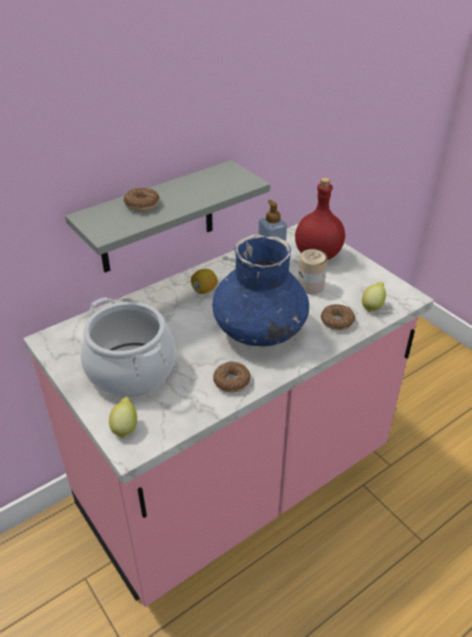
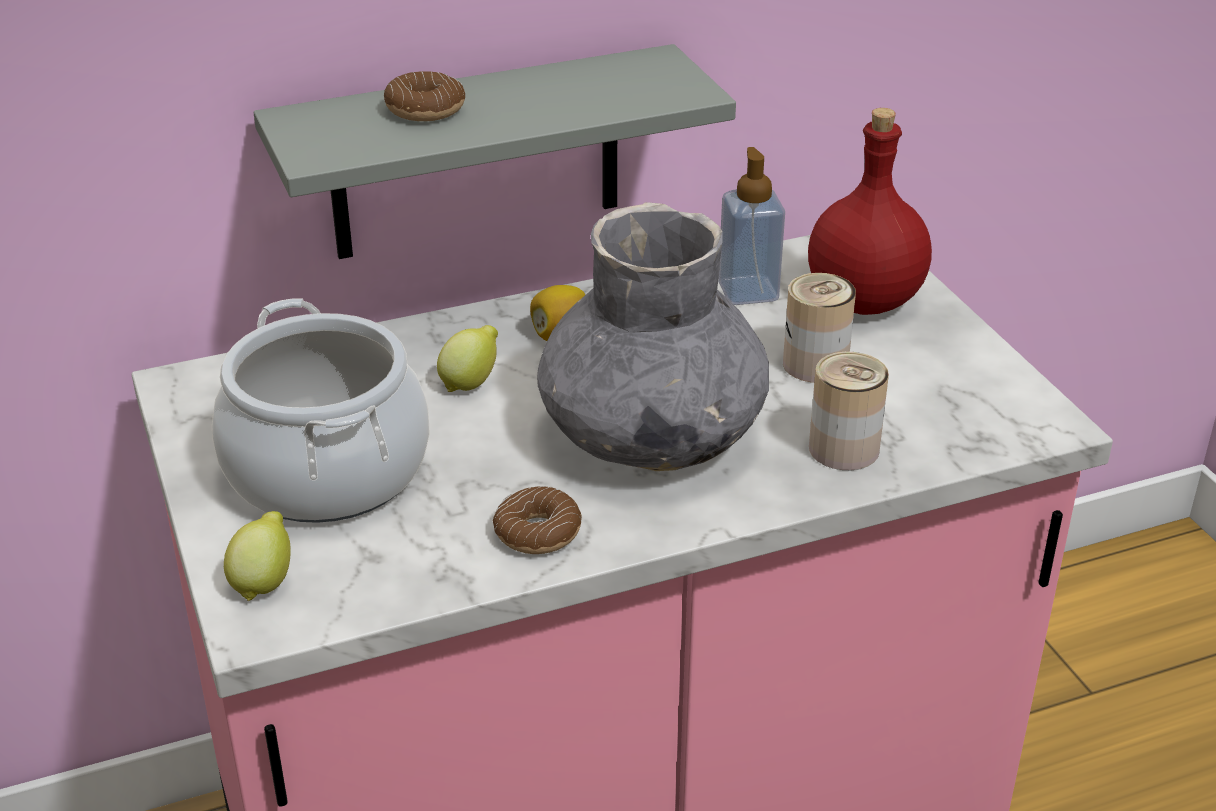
camera: 15 degrees right, 5 degrees down
blue vase [212,234,309,346] -> grey vase [537,202,769,471]
donut [321,304,355,330] -> can [809,352,889,470]
lemon [362,282,386,312] -> lemon moved to [437,325,498,392]

